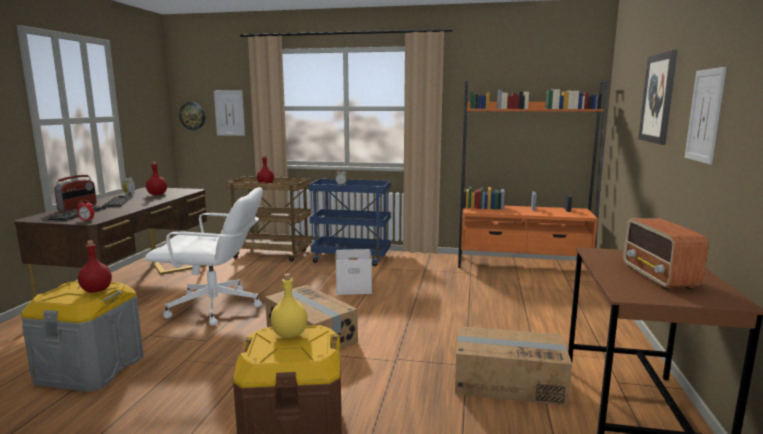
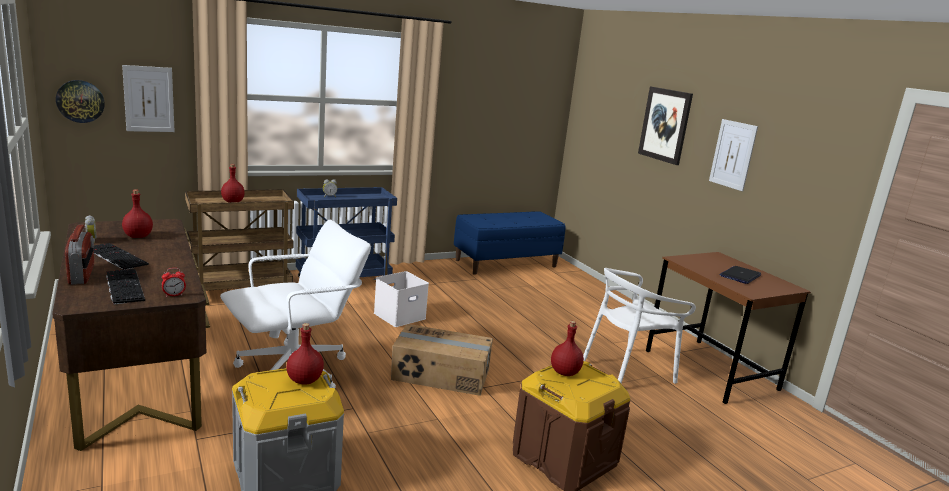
camera: 40 degrees left, 5 degrees up
yellow bottle [271,274,308,338] -> red bottle [551,321,584,376]
cardboard box [455,326,572,406] -> white chair [583,268,696,384]
orange bookcase [458,80,608,268] -> blue bench [454,211,565,275]
radio [623,218,709,290] -> laptop [719,266,761,284]

